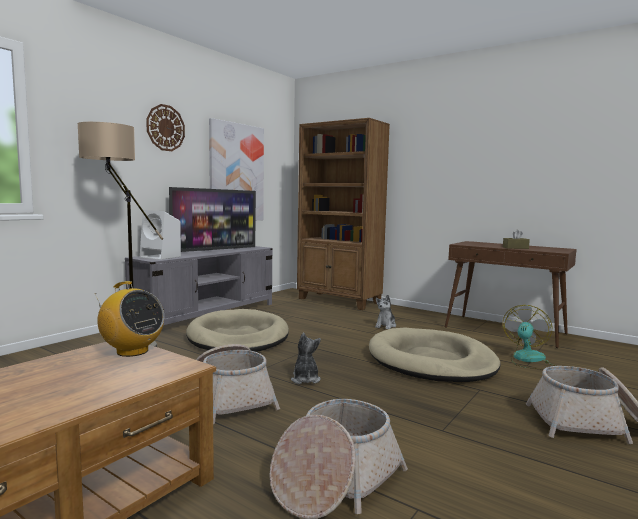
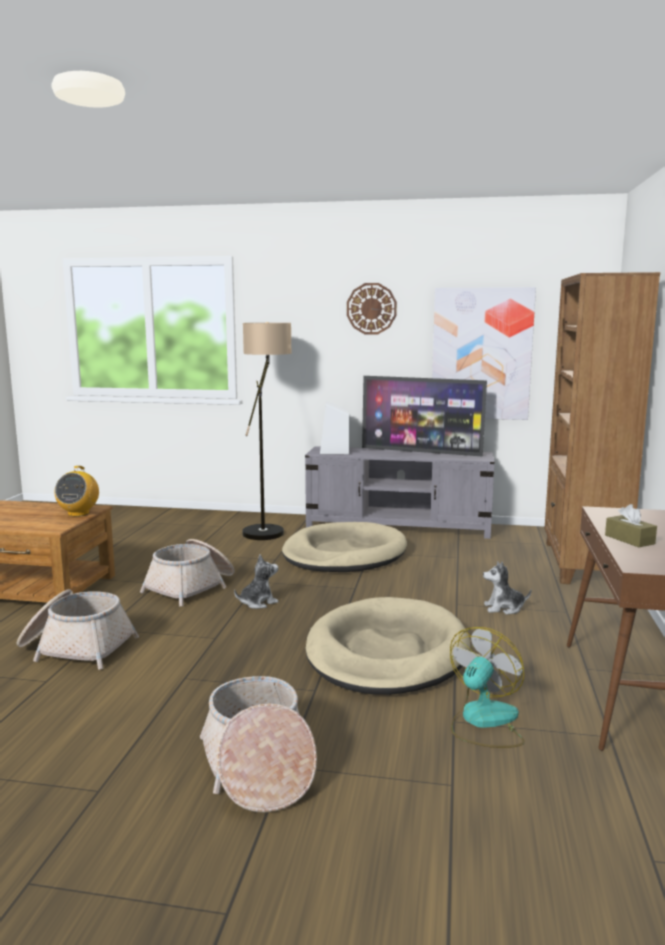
camera: 65 degrees right, 5 degrees up
fan [503,305,556,370] -> fan turned 60 degrees counterclockwise [450,627,525,748]

